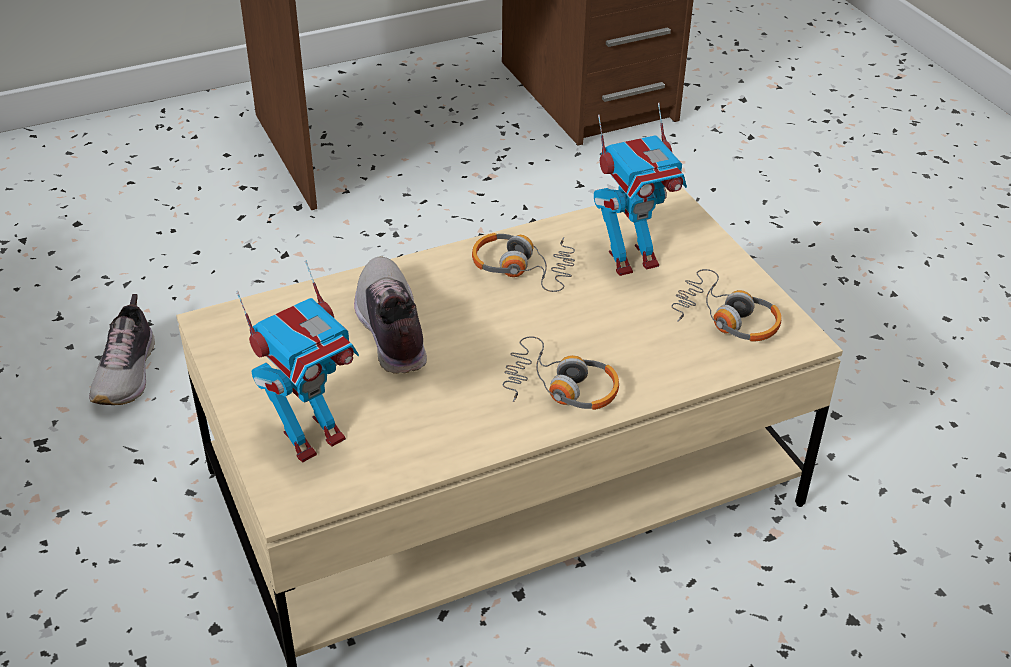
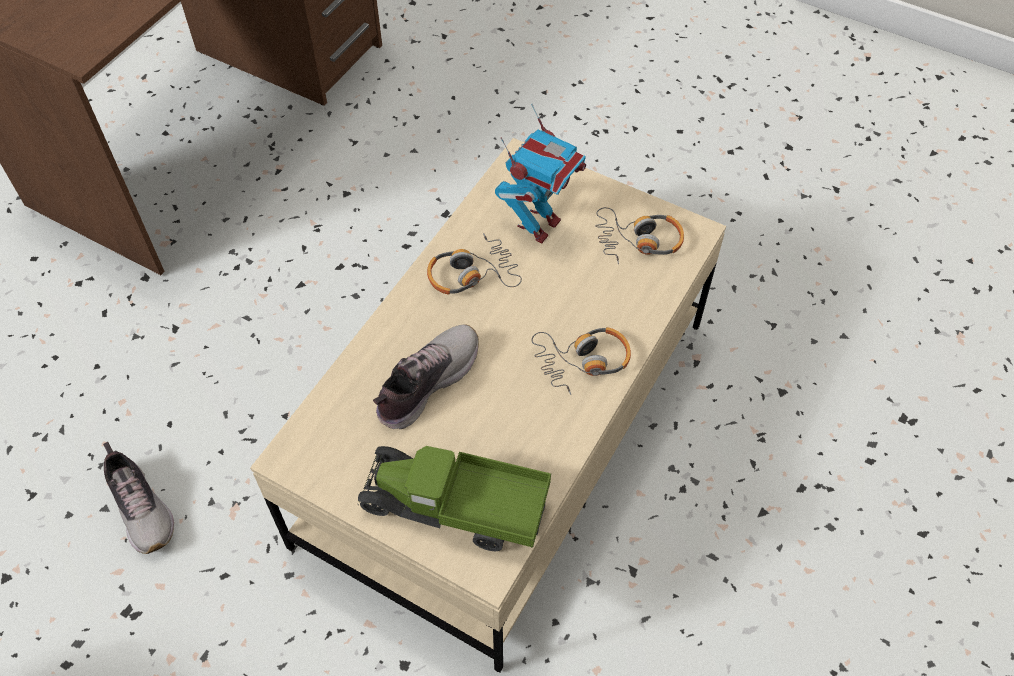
camera: 35 degrees left, 15 degrees up
toy robot [236,260,359,463] -> toy truck [358,446,551,551]
shoe [354,256,427,374] -> shoe turned 90 degrees clockwise [373,325,479,429]

